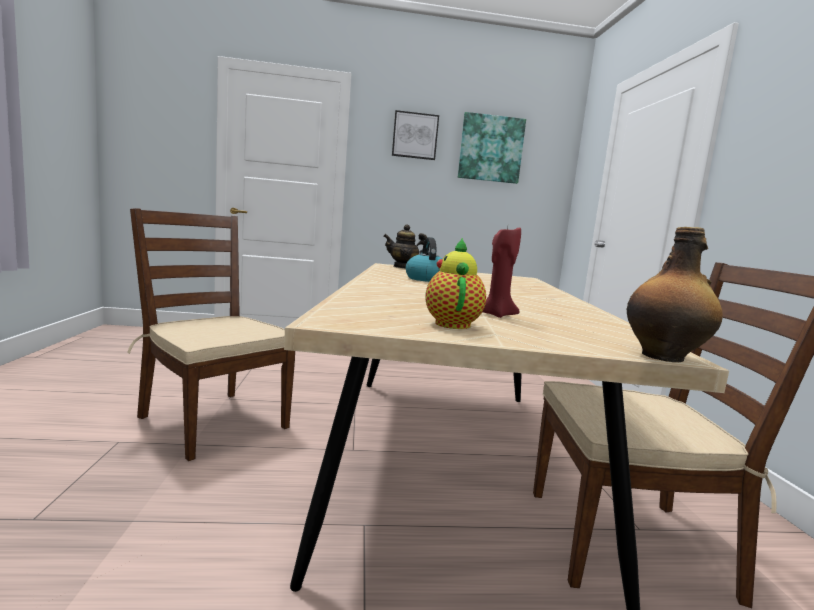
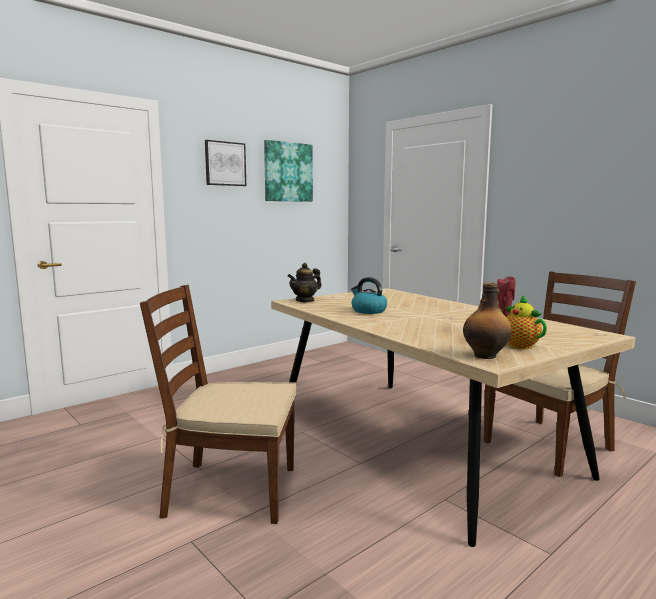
camera: 35 degrees left, 0 degrees up
bottle [626,227,723,362] -> bottle moved to [463,282,512,359]

